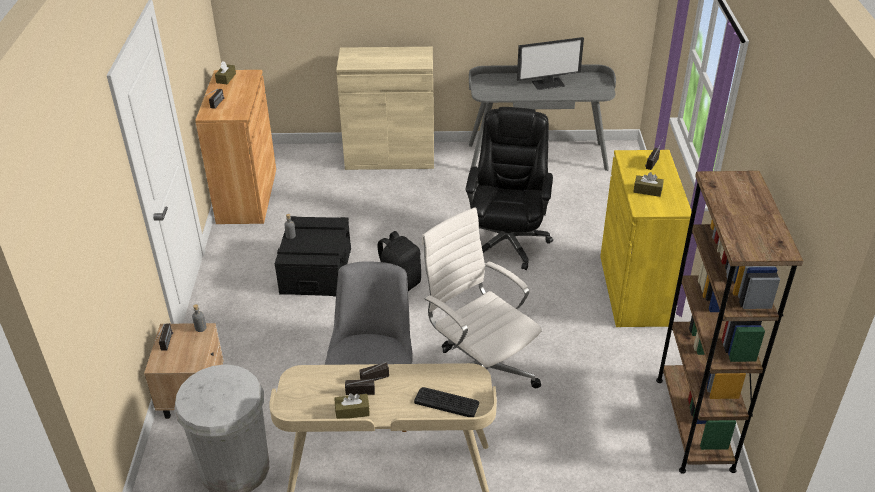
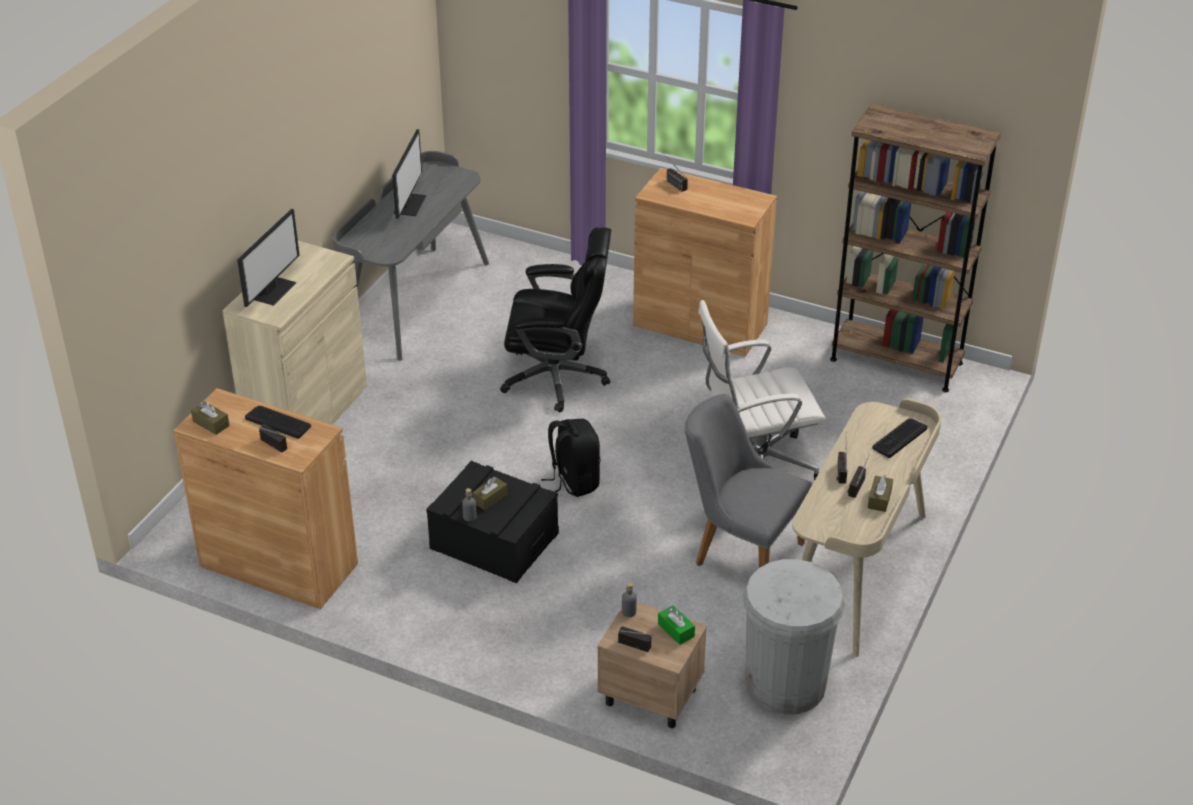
camera: 65 degrees left, 0 degrees up
black office chair [466,107,553,270] -> black office chair turned 150 degrees clockwise [500,227,611,412]
yellow cabinet [600,150,692,327] -> brown cabinet [633,168,777,357]
brown tissue box [633,172,664,197] -> brown tissue box moved to [472,477,507,510]
none -> monitor [237,209,300,307]
none -> keyboard [245,406,311,439]
none -> green tissue box [658,605,695,645]

